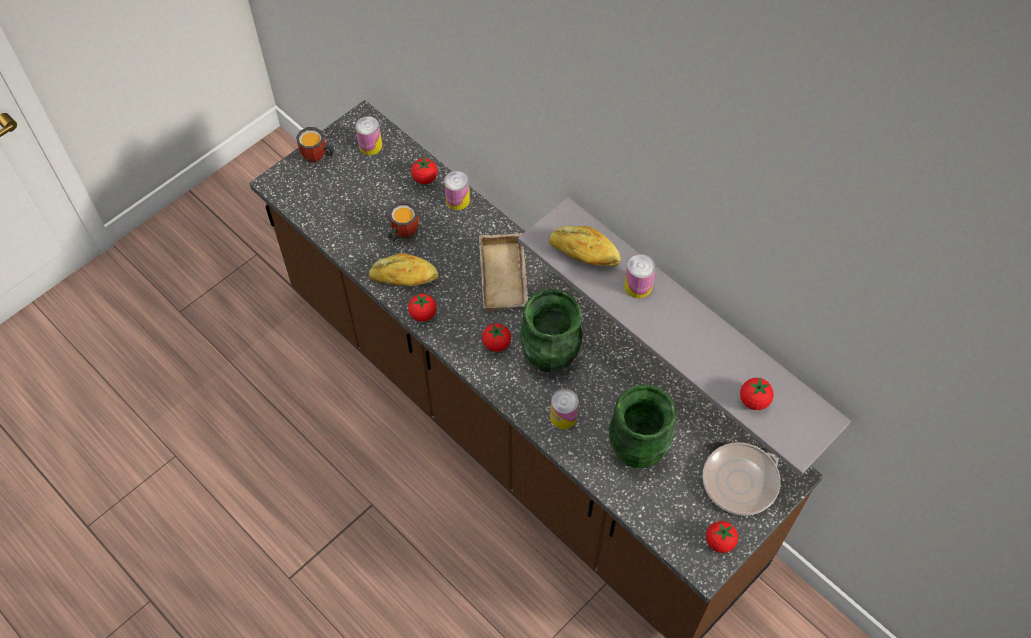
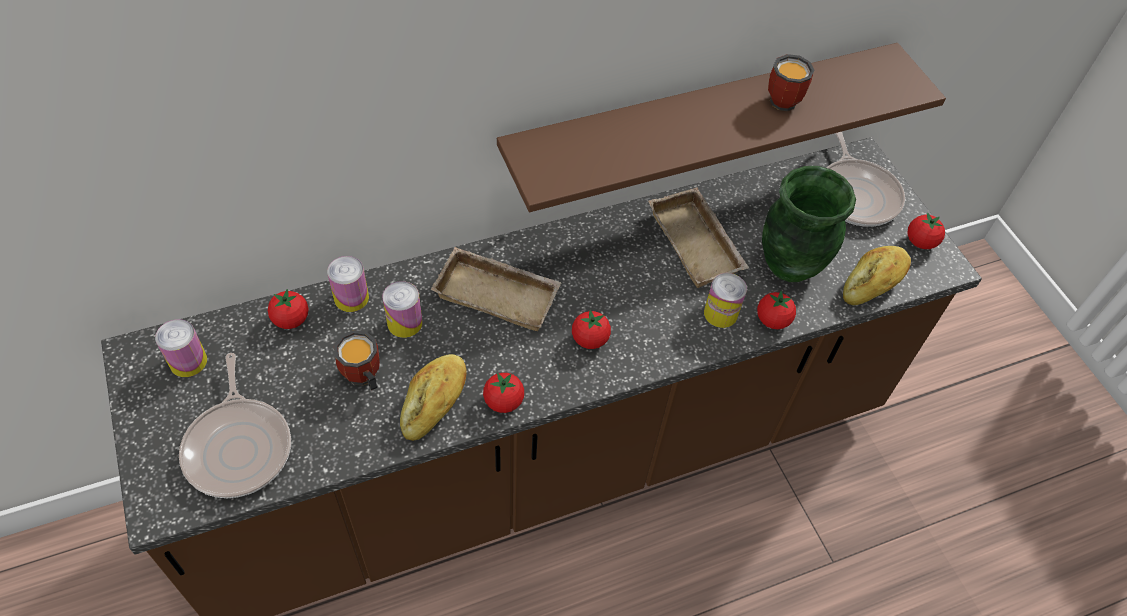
camera: 70 degrees left, 5 degrees down
mug [296,127,335,164] -> mug moved to [768,54,815,111]
grey shelf [518,197,851,476] -> brown shelf [497,43,946,212]
green vase [520,289,582,373] -> none
bread [549,226,620,267] -> bread moved to [843,246,911,305]
can [624,254,656,298] -> can moved to [382,281,423,338]
tomato [740,378,774,410] -> tomato moved to [757,291,796,329]
none -> frying pan [179,353,291,498]
none -> beige tray [648,187,749,288]

